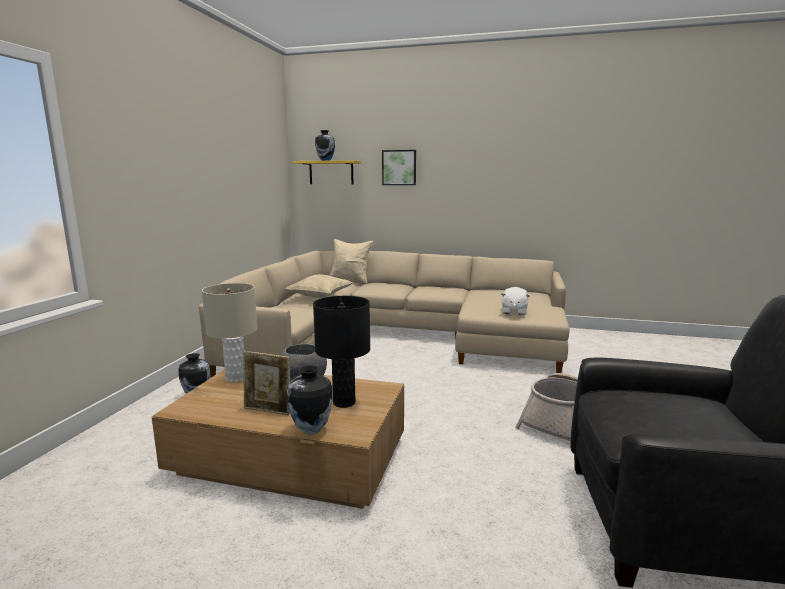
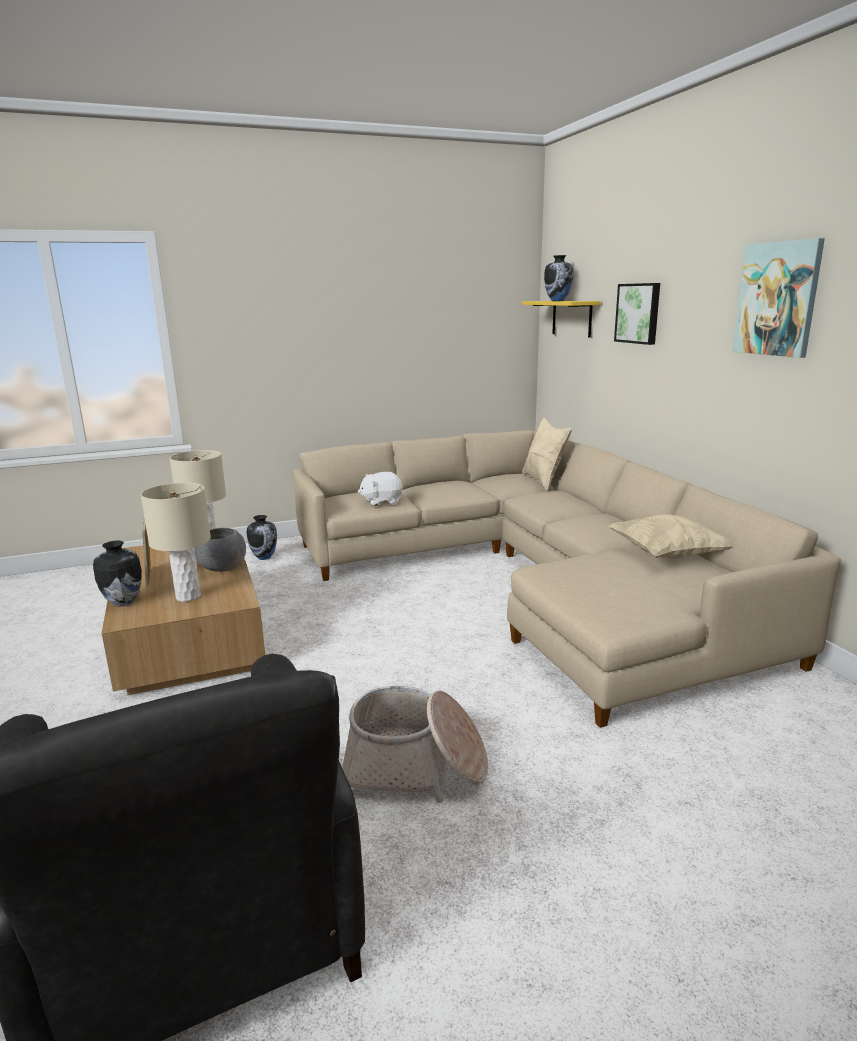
camera: 55 degrees right, 5 degrees up
beige pillow [285,274,353,298] -> beige pillow moved to [609,514,734,559]
black table lamp [313,296,370,408] -> beige table lamp [141,483,211,602]
white plush toy [501,287,530,315] -> white plush toy moved to [358,472,402,506]
none -> picture [732,238,825,358]

